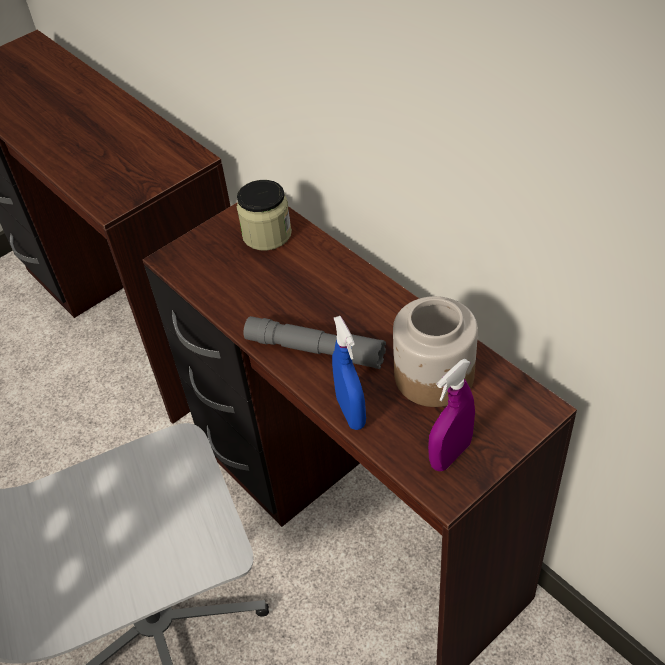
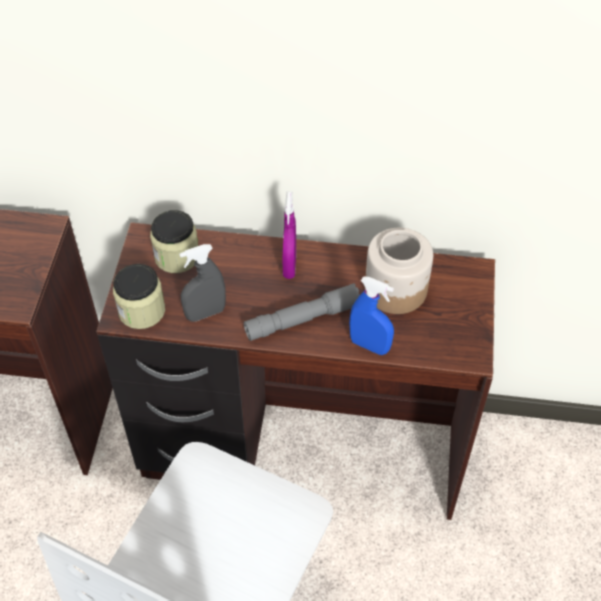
camera: 45 degrees left, 5 degrees up
purple spray bottle [428,359,475,471] -> purple spray bottle moved to [283,191,296,279]
none -> jar [113,264,165,329]
none -> grey spray bottle [179,244,226,322]

